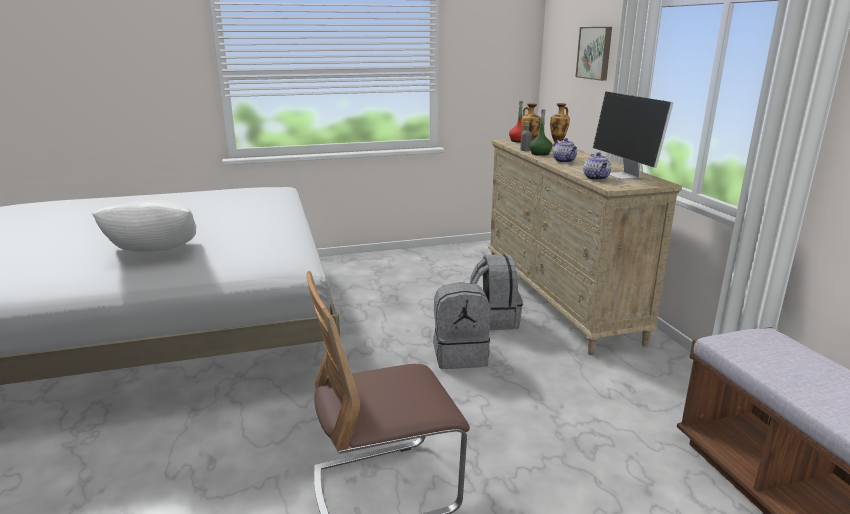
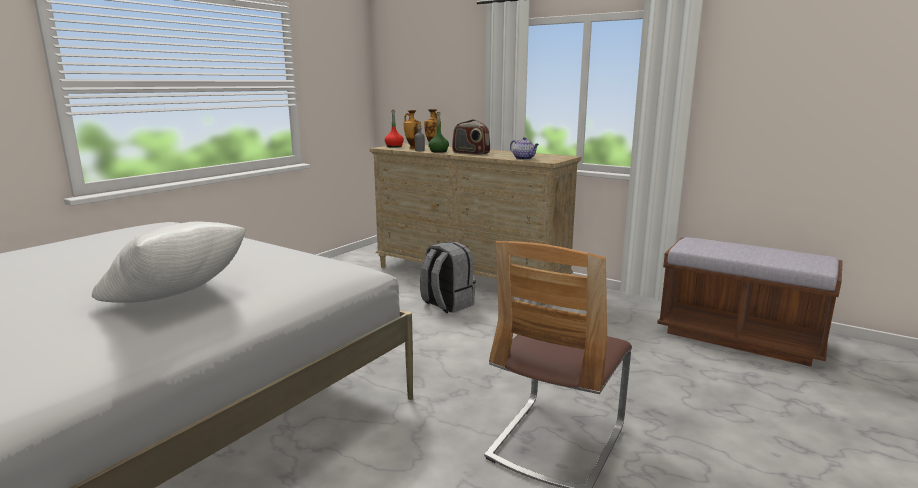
camera: 40 degrees left, 5 degrees down
grey backpack [433,282,491,369] -> none
teapot [553,138,577,163] -> radio [452,119,490,155]
picture [575,27,612,81] -> none
monitor [593,92,673,180] -> none

